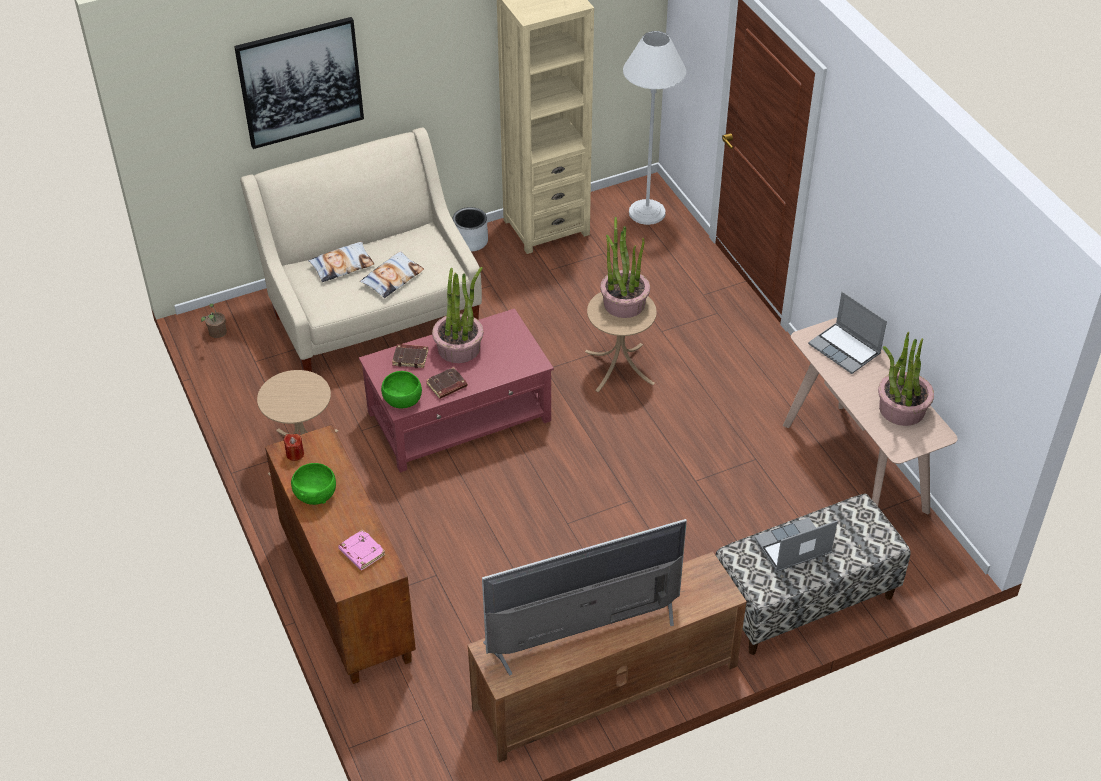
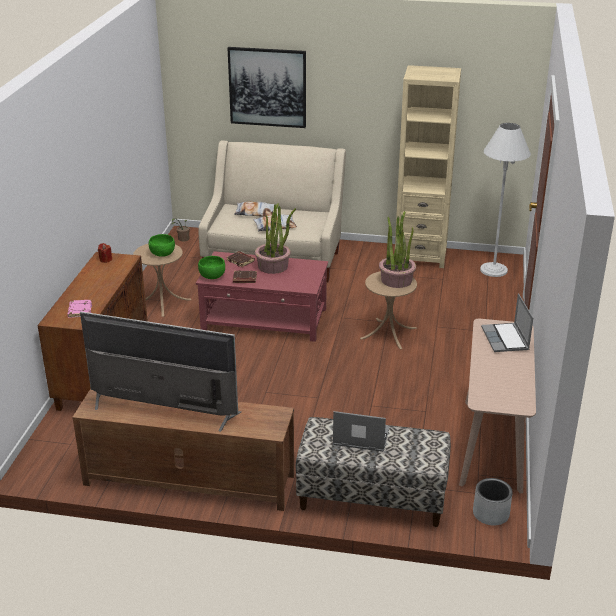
camera: 35 degrees right, 15 degrees down
green bowl [291,463,336,505] -> green bowl moved to [149,234,175,257]
grey planter [452,207,488,252] -> grey planter moved to [473,478,513,525]
potted plant [878,332,934,426] -> none

